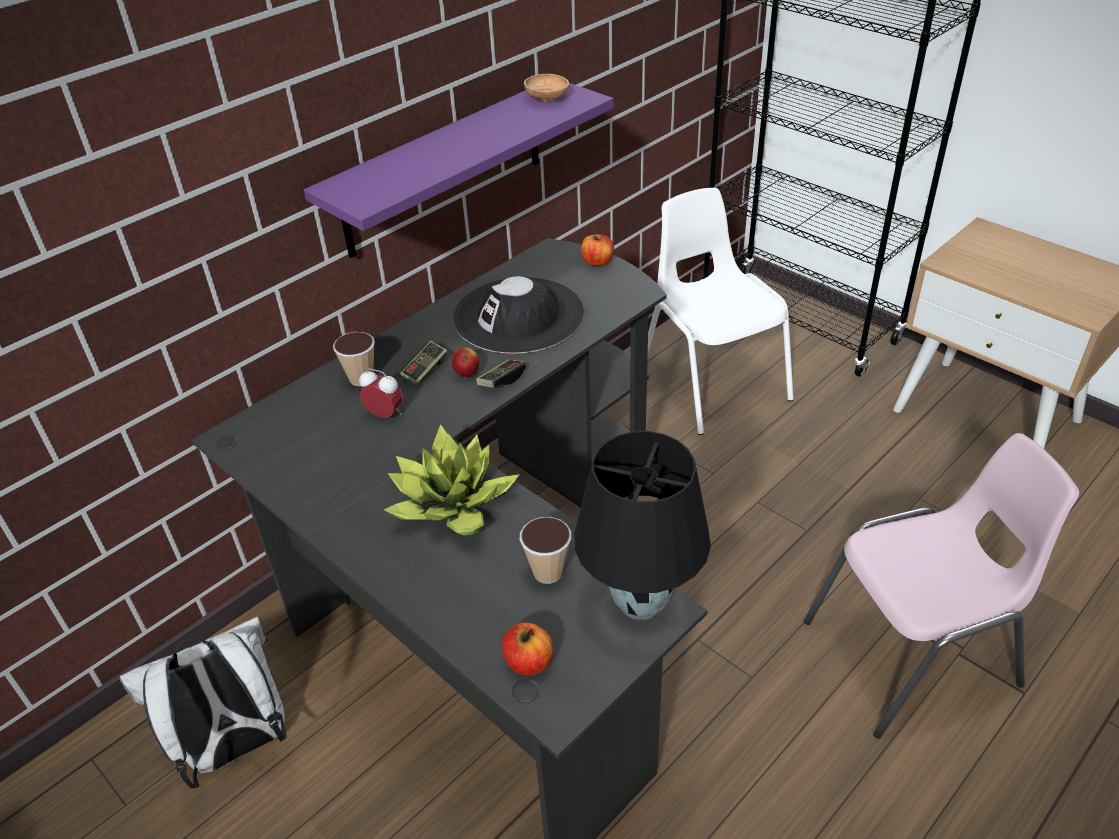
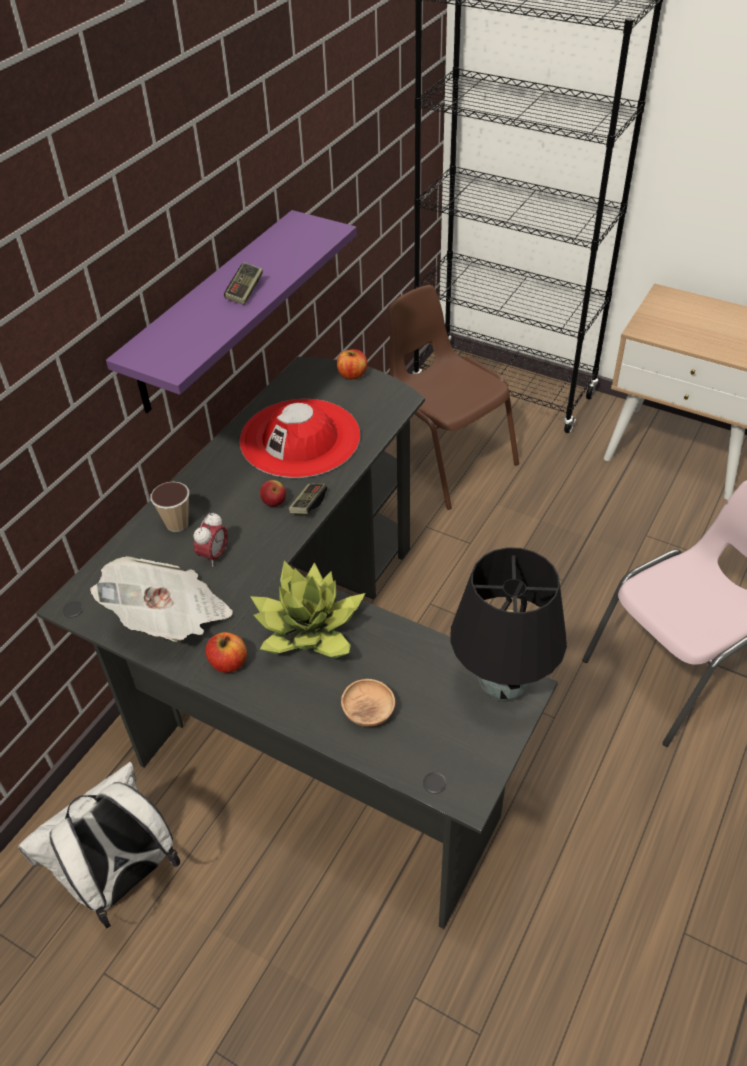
camera: 15 degrees left, 5 degrees up
alarm clock [359,369,403,418] -> alarm clock turned 105 degrees clockwise [193,512,228,567]
game controller [400,341,448,387] -> game controller moved to [224,262,263,305]
black hat [453,276,584,354] -> red hat [240,399,360,478]
apple [502,623,553,675] -> apple moved to [205,632,247,673]
cup [520,517,571,584] -> none
brown bowl [524,74,569,102] -> brown bowl moved to [341,679,395,727]
white chair [648,188,794,435] -> brown chair [387,285,519,510]
none -> newspaper [90,556,233,642]

